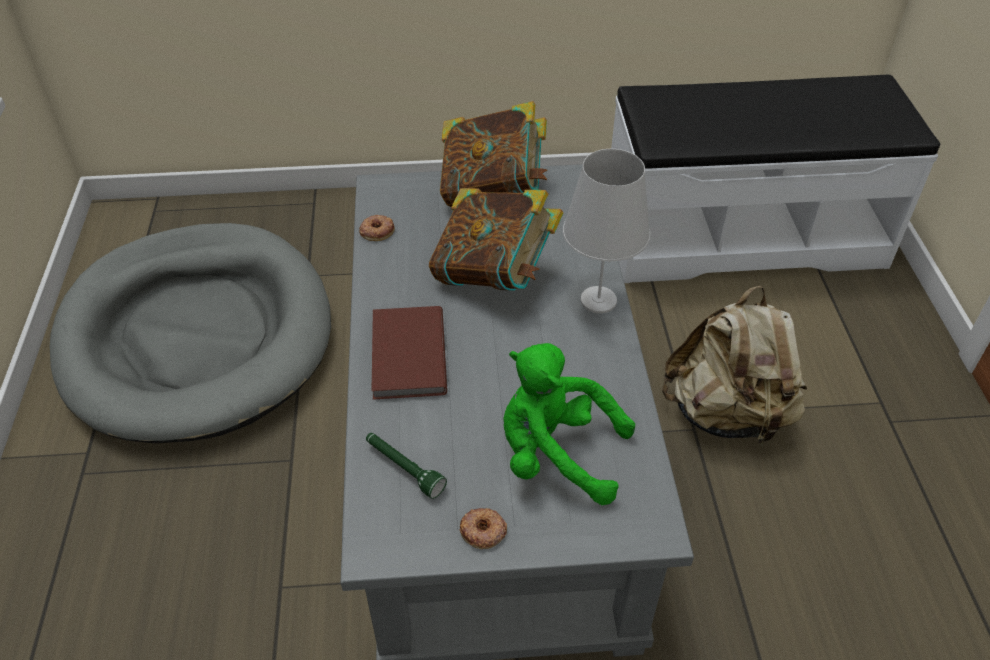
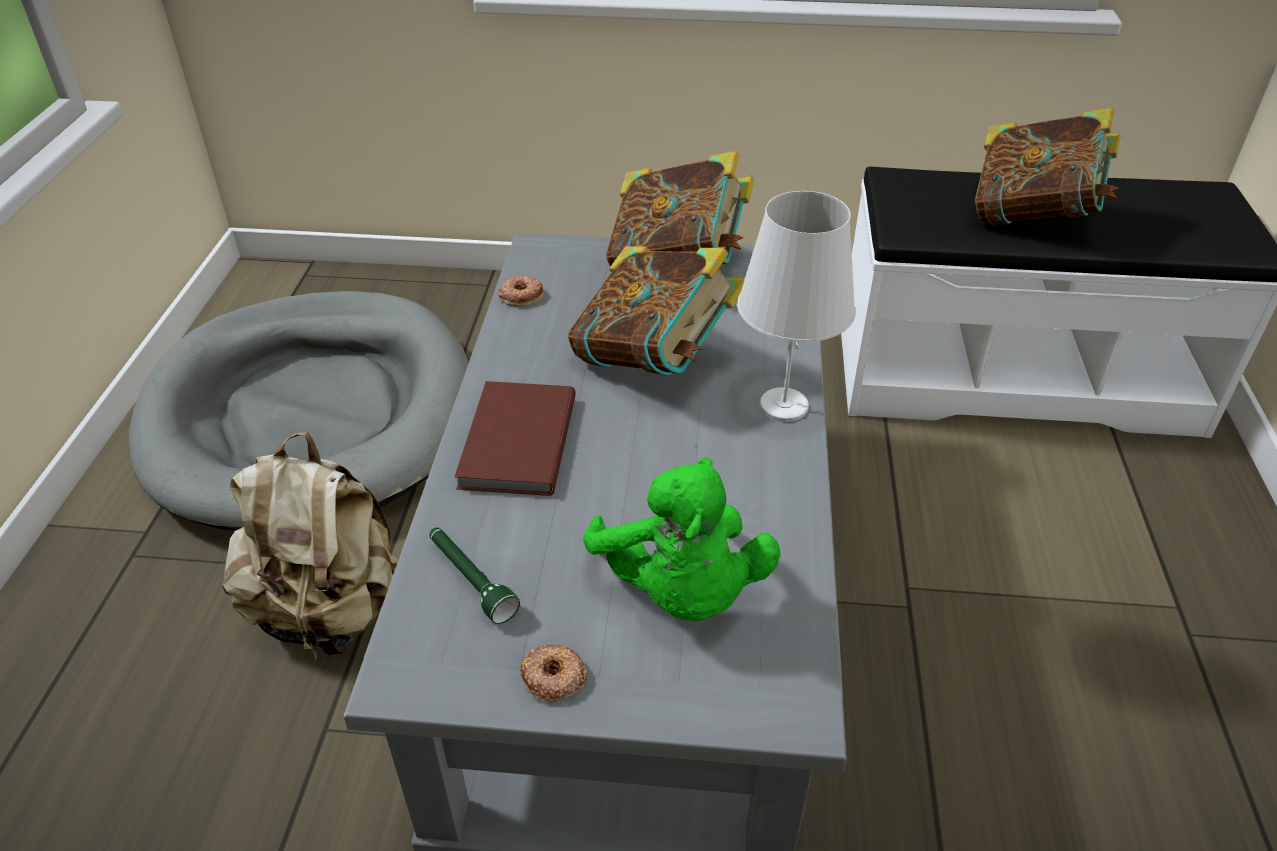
camera: 10 degrees right, 5 degrees down
green plush toy [503,343,635,505] -> green plush toy turned 135 degrees counterclockwise [583,458,781,621]
beige backpack [662,285,807,448] -> beige backpack moved to [222,432,398,662]
none -> book [975,107,1120,226]

